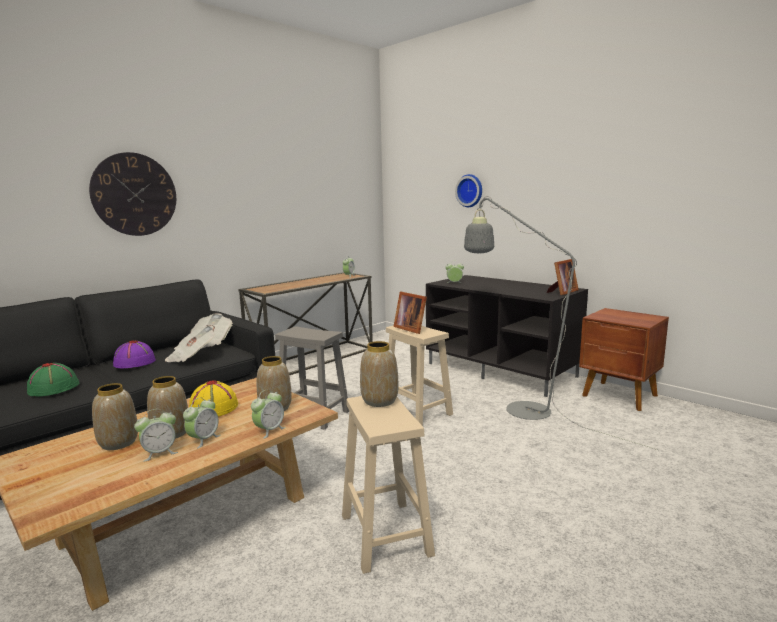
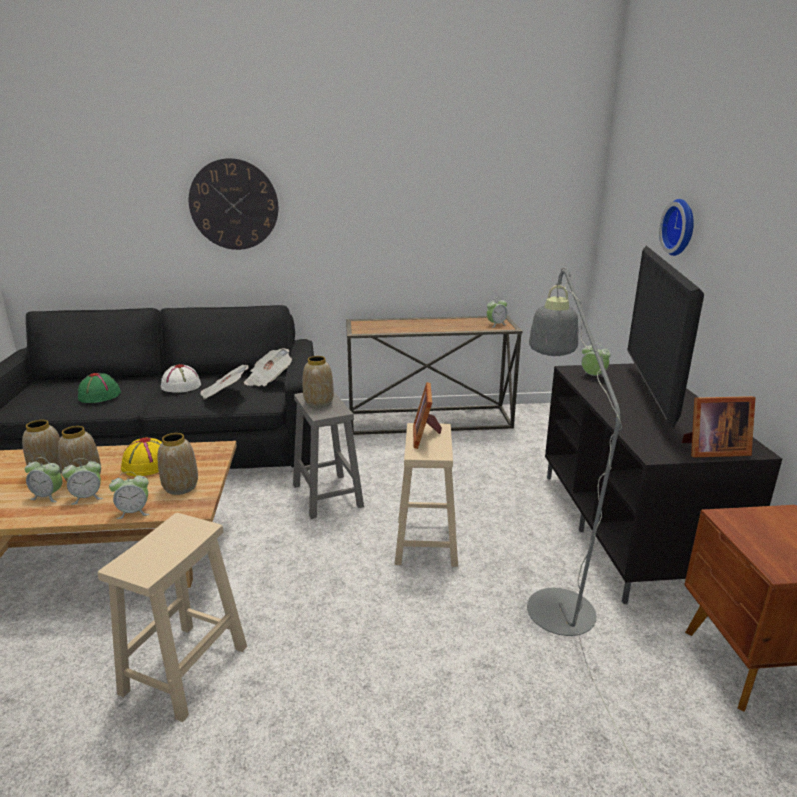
camera: 40 degrees right, 10 degrees up
purple hat [113,340,156,368] -> white hat [161,364,201,393]
vase [360,341,398,407] -> vase moved to [303,356,334,408]
none -> television [627,246,704,428]

